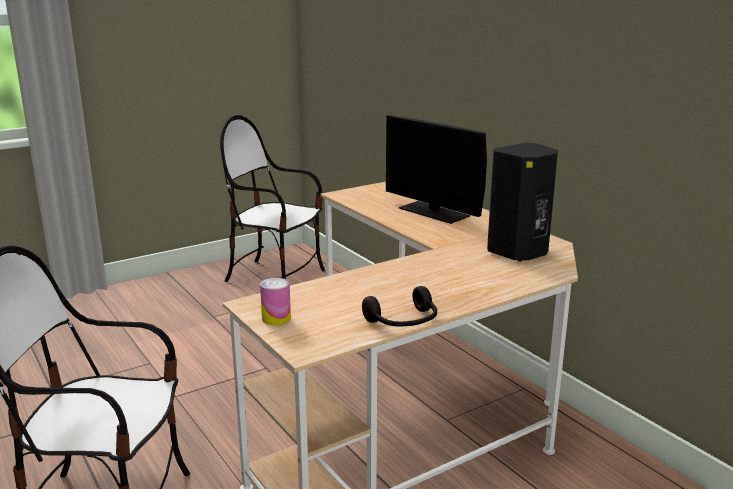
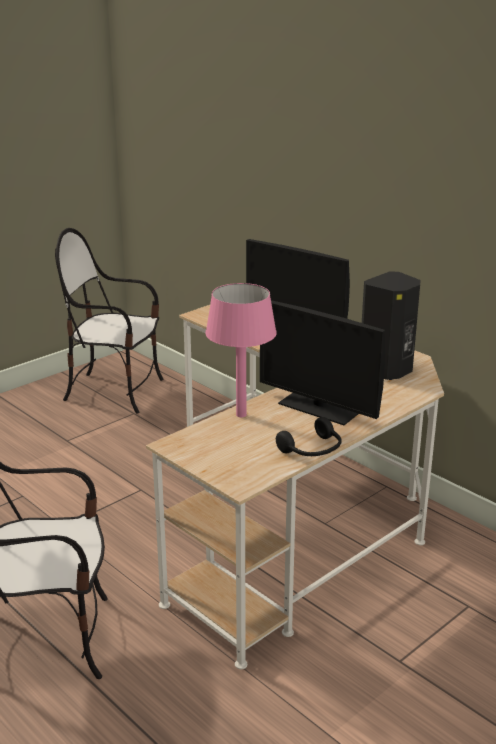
camera: 10 degrees left, 5 degrees up
can [260,278,291,325] -> none
none -> pink table lamp [205,283,277,417]
none -> monitor [260,300,385,425]

